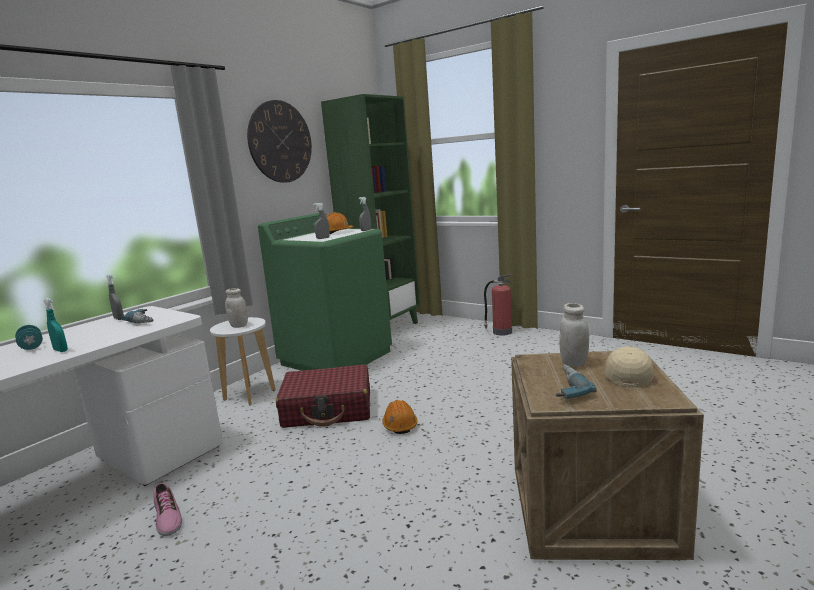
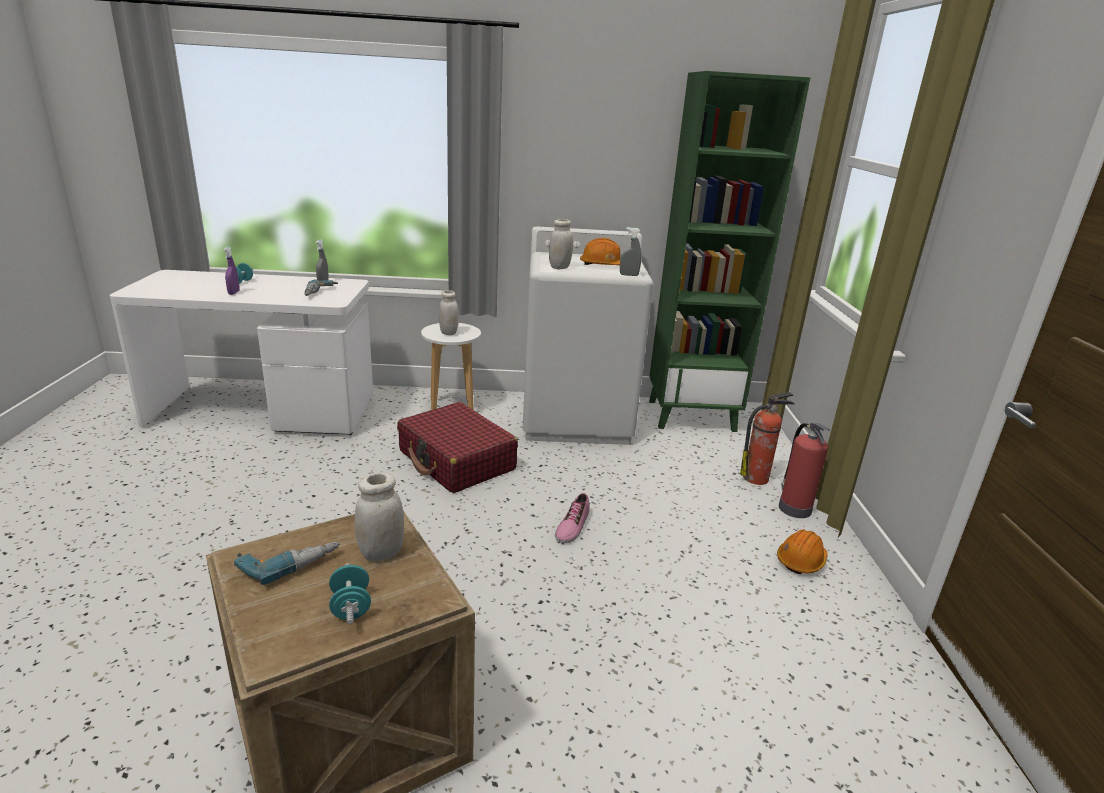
camera: 50 degrees right, 10 degrees up
turquoise spray bottle [43,298,68,352] -> purple spray bottle [223,246,240,295]
shoe [154,483,182,536] -> shoe moved to [555,493,590,543]
wall clock [247,100,312,183] -> none
green washing machine [258,213,392,371] -> white washing machine [523,227,653,445]
grey spray bottle [313,203,330,239] -> white jar [549,219,573,269]
orange hard hat [382,400,417,434] -> orange hard hat moved to [777,529,828,574]
beige cap [605,346,655,388] -> turquoise dumbbell [329,563,371,624]
none -> fire extinguisher [740,392,795,485]

